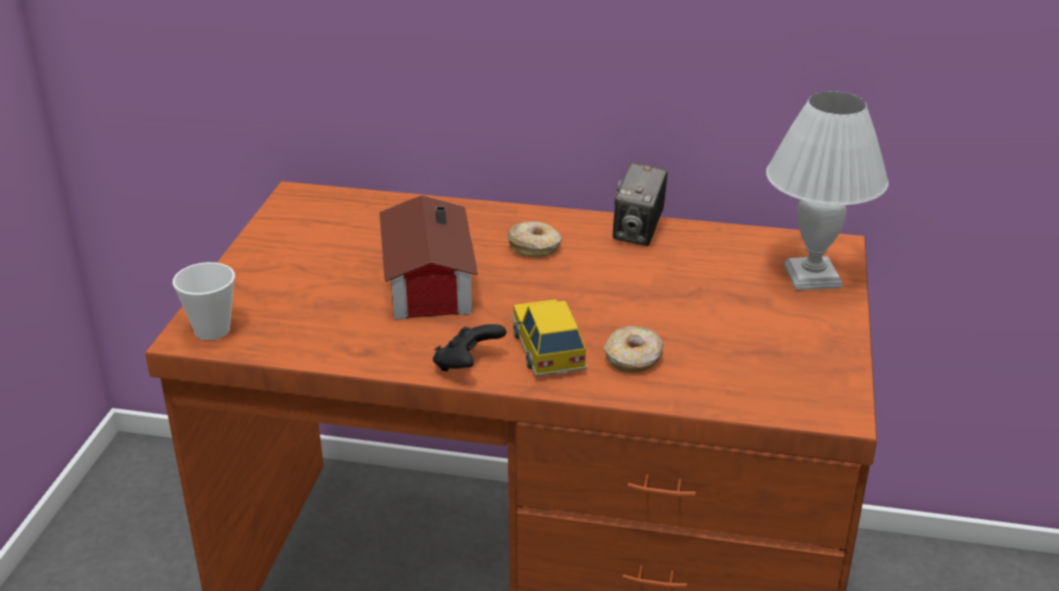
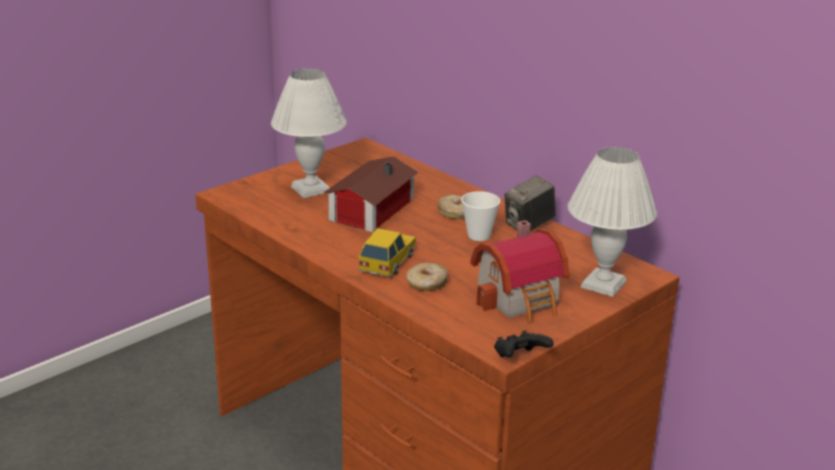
camera: 35 degrees right, 5 degrees down
cup [173,262,235,340] -> cup moved to [461,191,501,241]
black game controller [433,324,506,371] -> black game controller moved to [494,330,554,357]
none -> white table lamp [271,69,347,198]
none -> toy house [470,220,570,323]

